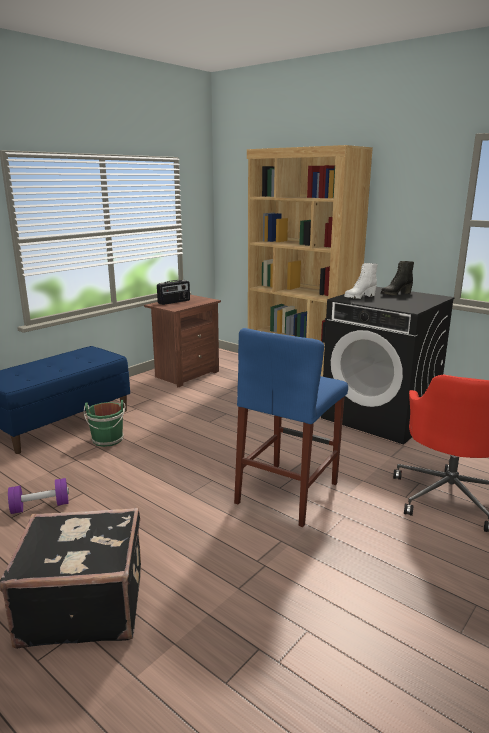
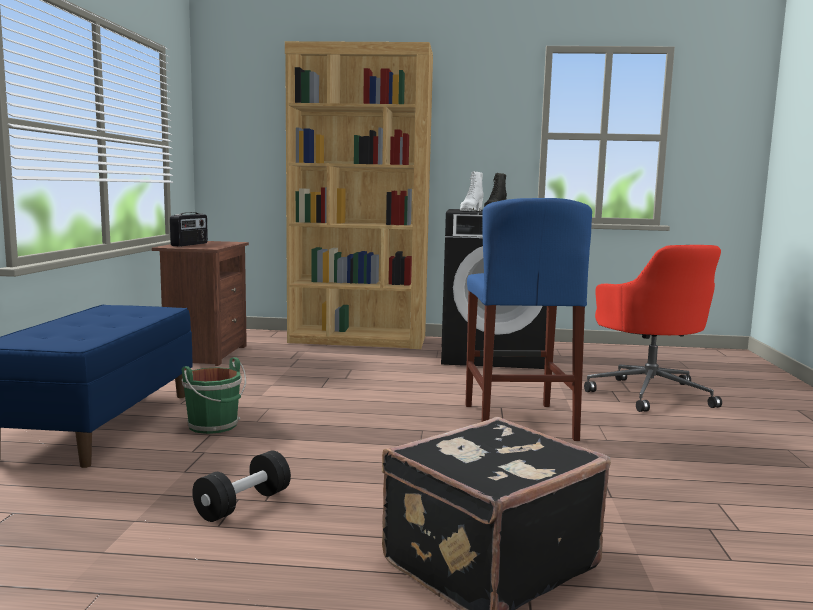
camera: 35 degrees left, 10 degrees down
purple dumbbell [8,478,69,514] -> black dumbbell [192,451,291,522]

